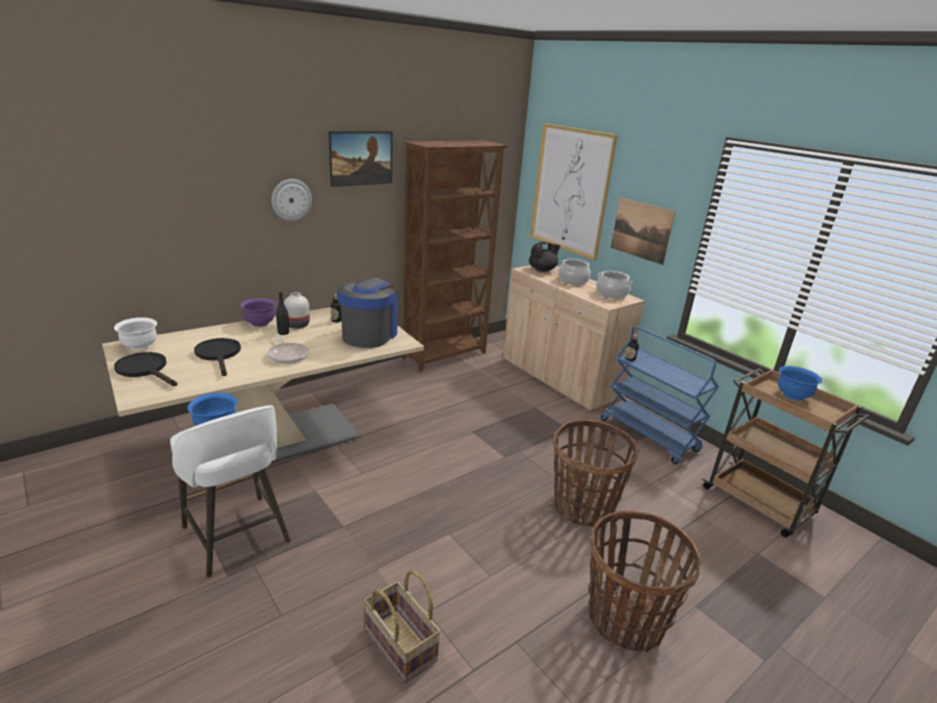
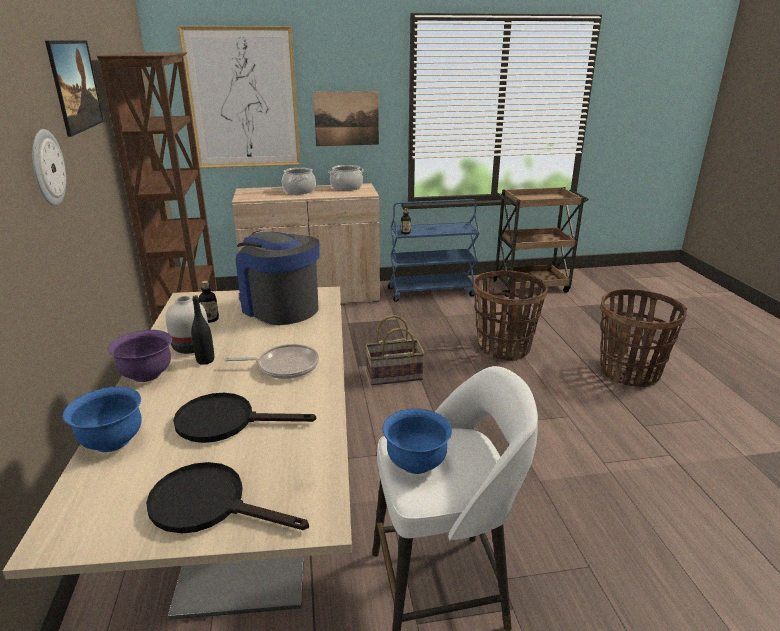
camera: 60 degrees left, 0 degrees up
white bowl [114,317,157,350] -> none
black frying pan [114,352,178,386] -> black frying pan turned 45 degrees clockwise [146,462,309,533]
basket [364,570,441,683] -> basket moved to [365,315,425,386]
black teapot [529,242,560,272] -> none
blue bowl [778,366,822,401] -> blue bowl moved to [63,387,142,452]

